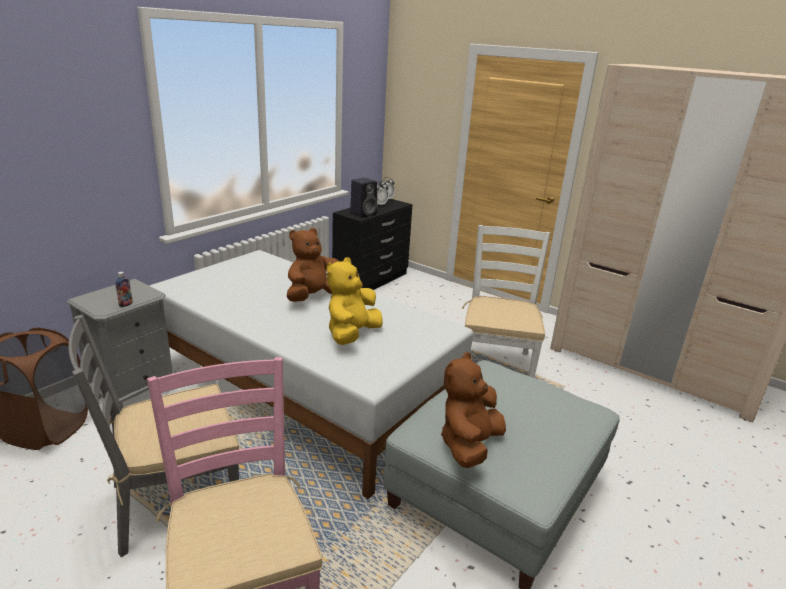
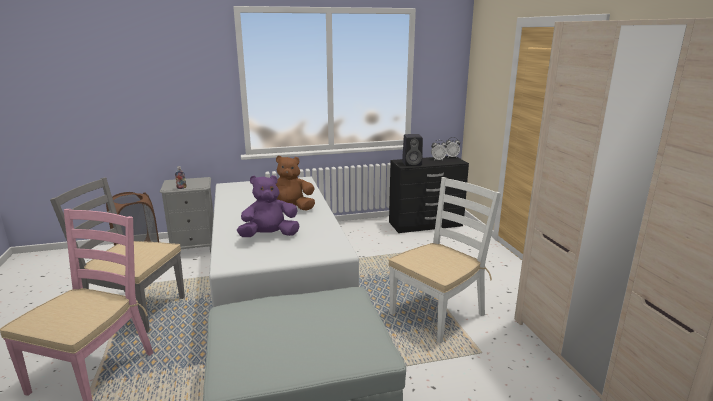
camera: 40 degrees right, 5 degrees down
yellow plush toy [327,257,383,345] -> purple plush toy [237,175,300,237]
brown plush toy [441,352,506,468] -> none

